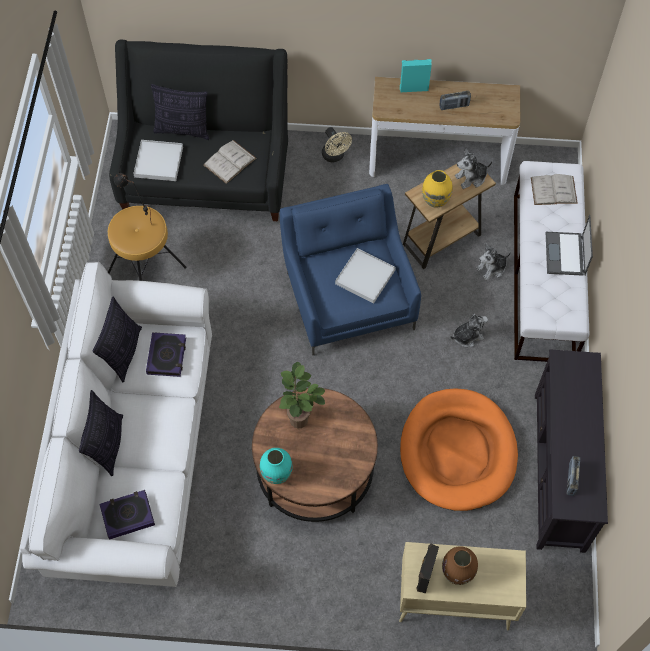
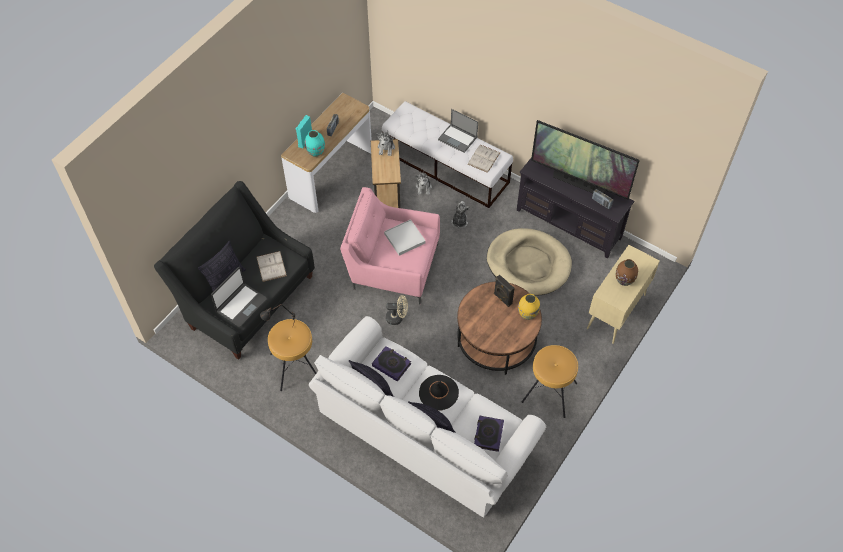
camera: 60 degrees left, 5 degrees down
white tray [133,140,183,181] -> laptop [211,267,267,327]
turquoise vase [260,448,293,484] -> turquoise vase moved to [305,130,325,157]
potted plant [279,362,325,428] -> none
blue armchair [280,184,421,355] -> pink armchair [340,187,440,304]
beige fan [322,127,352,162] -> beige fan moved to [386,295,408,325]
orange dog bed [400,388,518,511] -> beige dog bed [487,228,572,296]
black speaker [416,544,439,594] -> black speaker moved to [494,275,515,307]
yellow vase [422,170,452,208] -> yellow vase moved to [518,294,540,320]
white book [531,174,578,205] -> white book moved to [467,145,500,173]
none -> black hat [419,375,459,410]
none -> brown stool [522,345,578,418]
none -> television [531,120,640,199]

